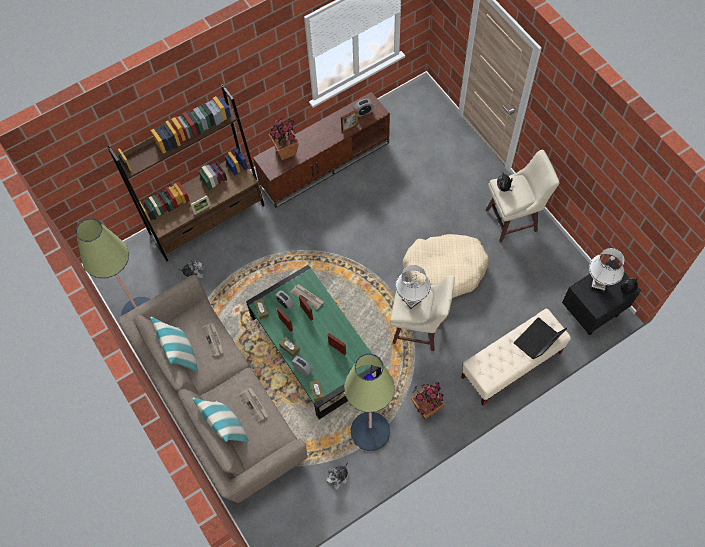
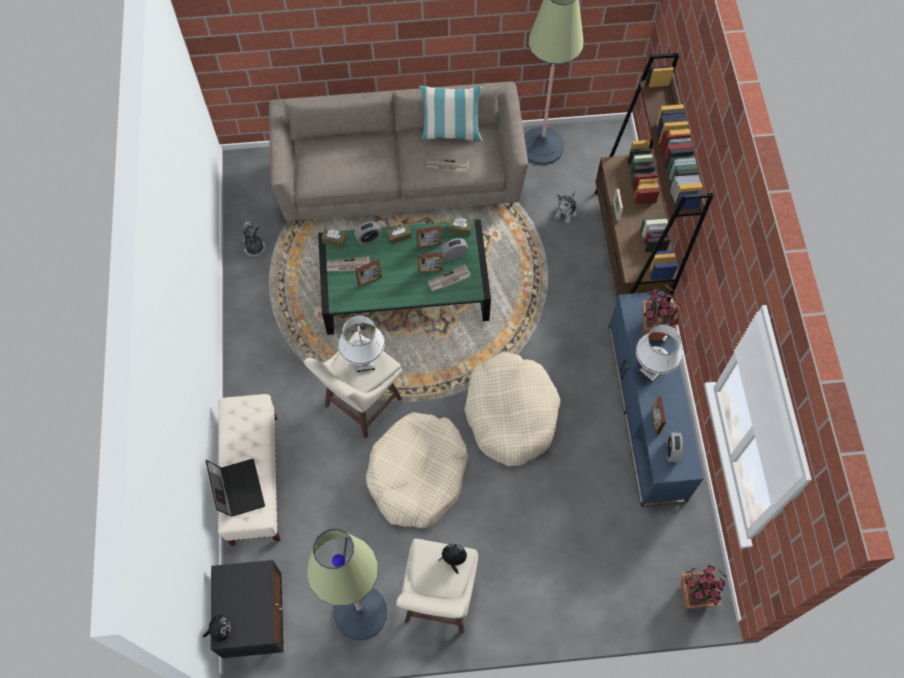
camera: 115 degrees right, 0 degrees up
pillow [193,398,249,443] -> none
newspaper [240,388,269,422] -> newspaper moved to [327,256,370,272]
brown tv stand [253,92,390,208] -> blue tv stand [608,291,704,507]
floor lamp [344,353,395,451] -> floor lamp moved to [307,529,387,640]
potted plant [411,382,445,420] -> potted plant moved to [681,565,726,609]
white table lamp [589,248,624,291] -> white table lamp moved to [636,325,682,383]
none -> beige dog bed [464,352,561,466]

